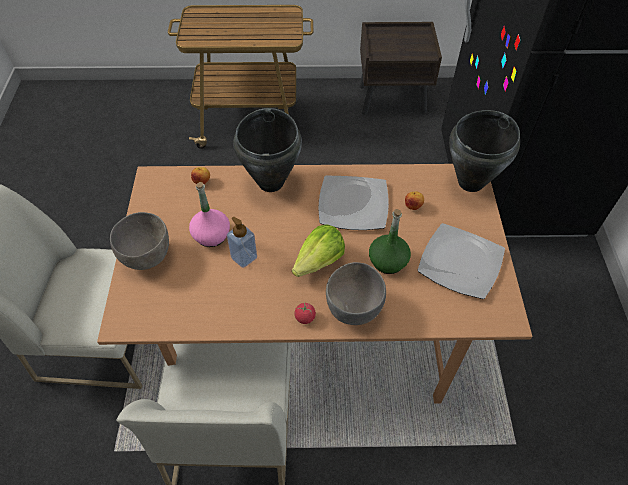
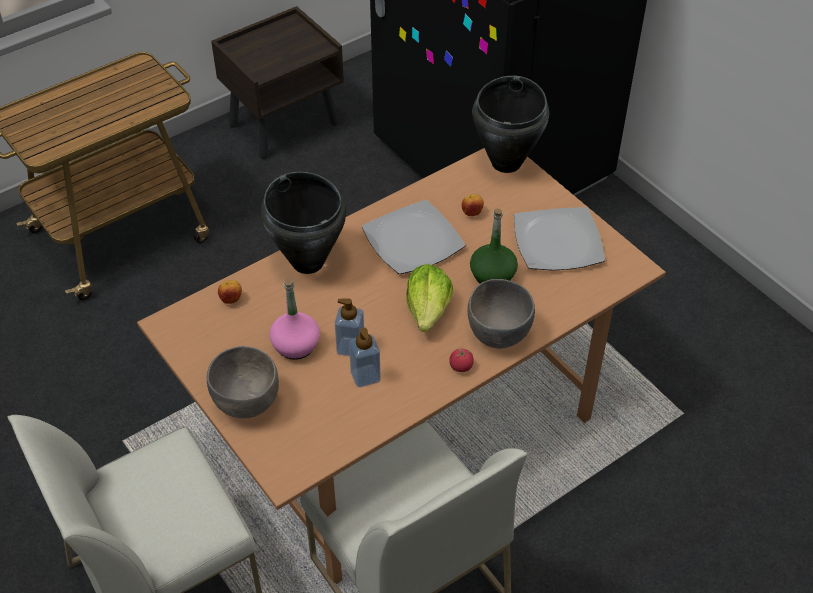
camera: 35 degrees left, 5 degrees down
none -> soap dispenser [349,328,381,387]

